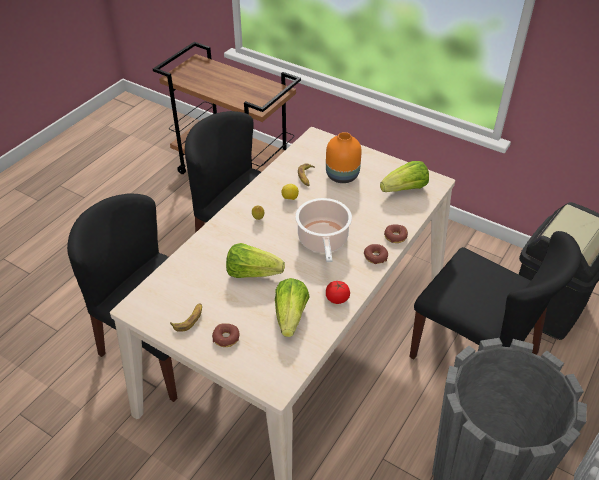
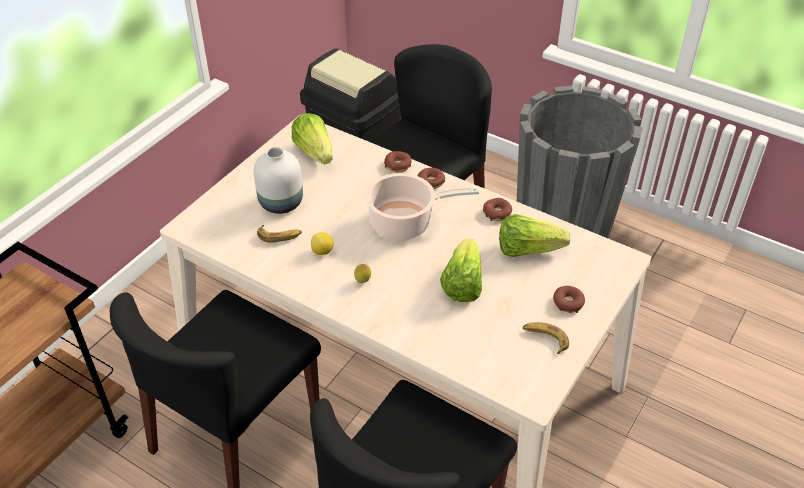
camera: 90 degrees left, 0 degrees up
orange vase [326,132,362,183] -> white vase [254,147,303,214]
tomato [326,281,350,304] -> donut [483,198,512,221]

